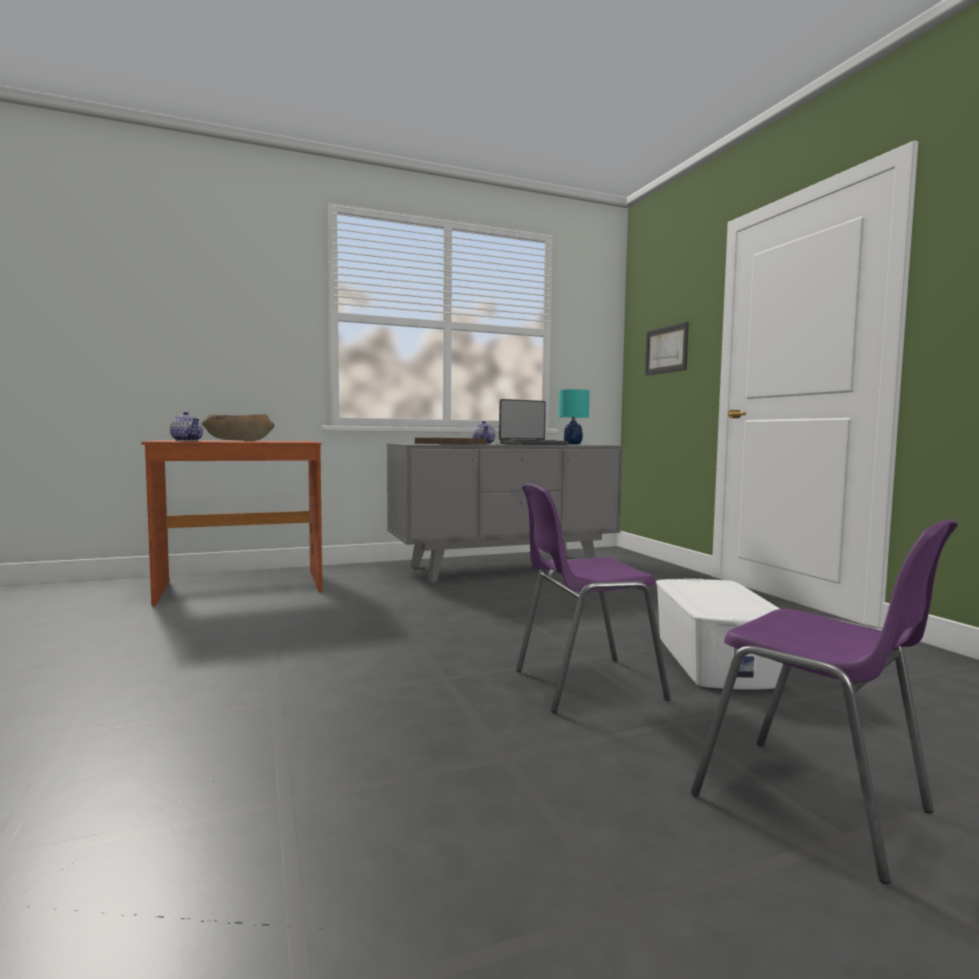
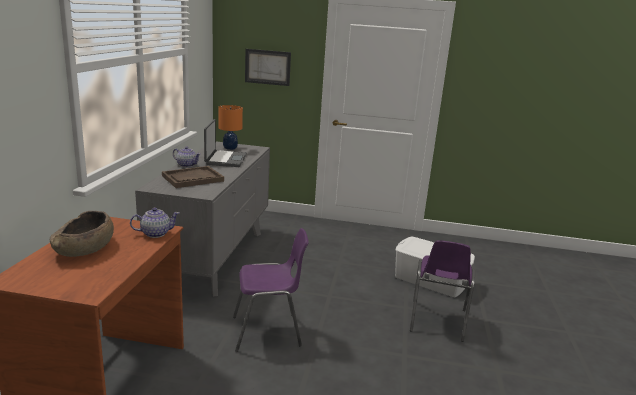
camera: 60 degrees left, 15 degrees up
teapot [170,412,203,441] -> teapot moved to [130,208,179,238]
turquoise table lamp [558,389,590,444] -> orange table lamp [218,105,243,150]
purple chair [691,519,958,884] -> purple chair moved to [233,228,309,352]

